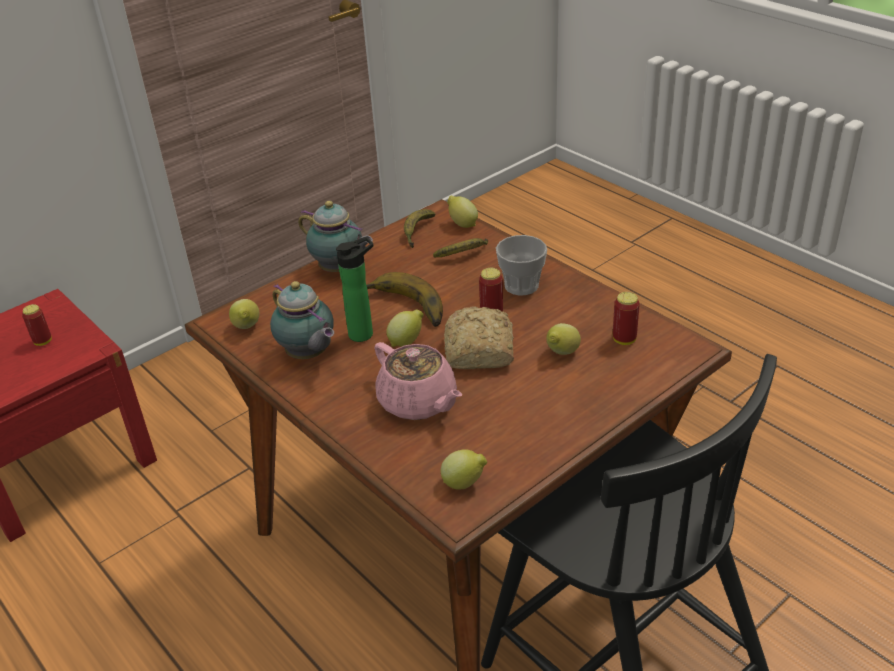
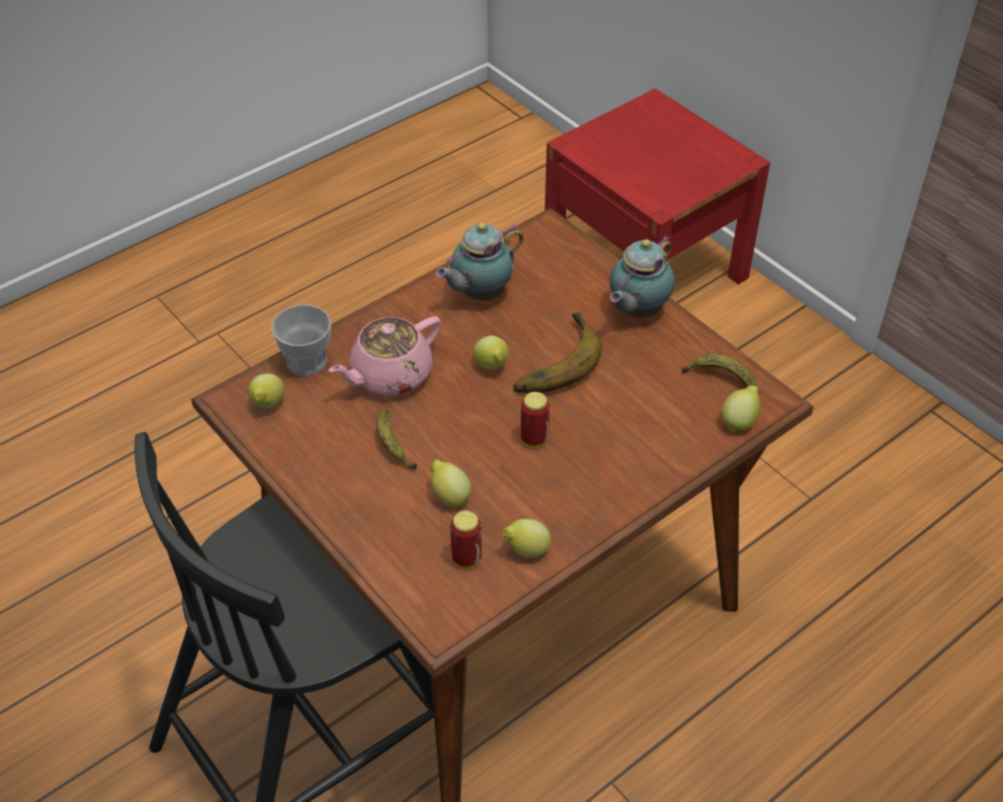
camera: 90 degrees right, 10 degrees up
can [22,304,52,346] -> none
lemon [229,299,259,329] -> lemon moved to [502,519,551,558]
bottle [336,237,374,342] -> none
banana [433,238,488,257] -> banana moved to [377,410,417,470]
bread [444,306,514,369] -> none
cup [496,235,547,296] -> cup moved to [271,305,331,376]

